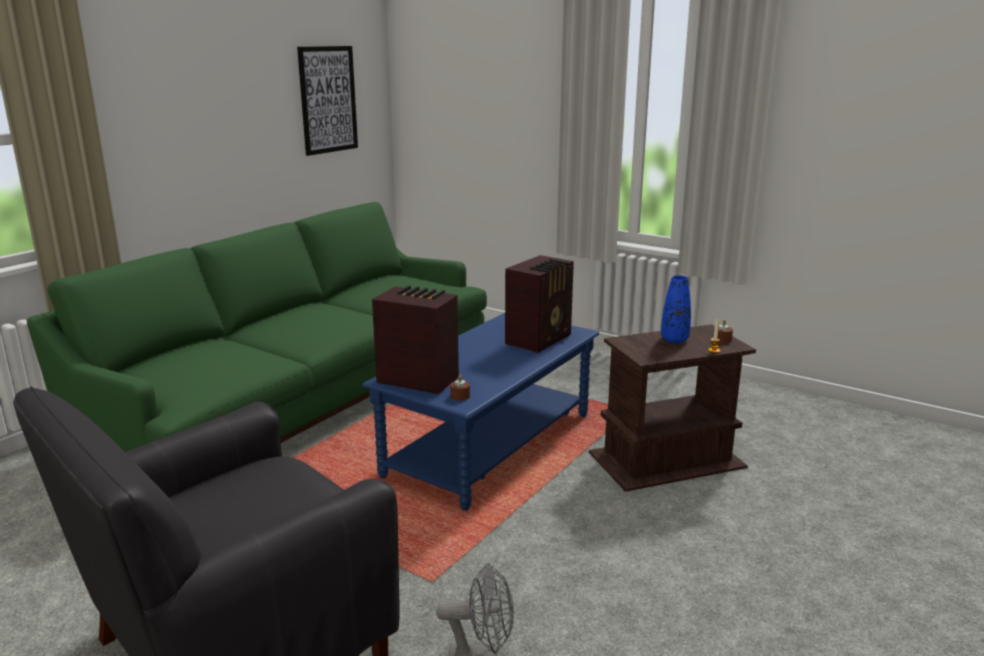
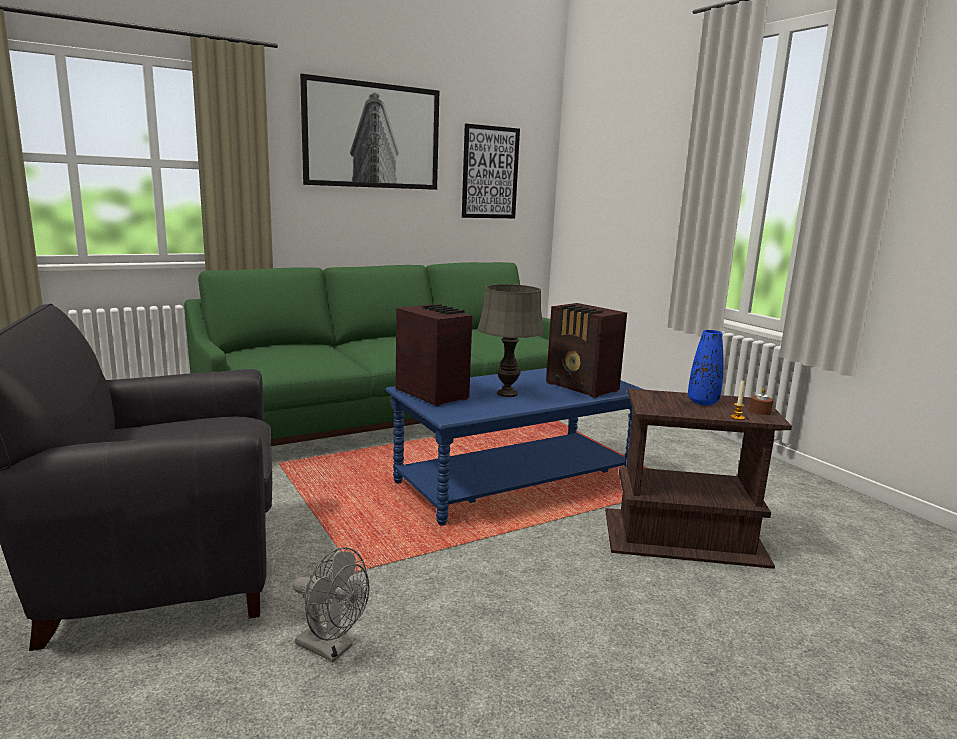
camera: 25 degrees right, 5 degrees down
brown candle [450,375,470,401] -> none
radio [505,255,574,353] -> radio turned 75 degrees clockwise [546,303,627,398]
none -> picture [300,73,439,190]
none -> grey table lamp [478,284,544,397]

